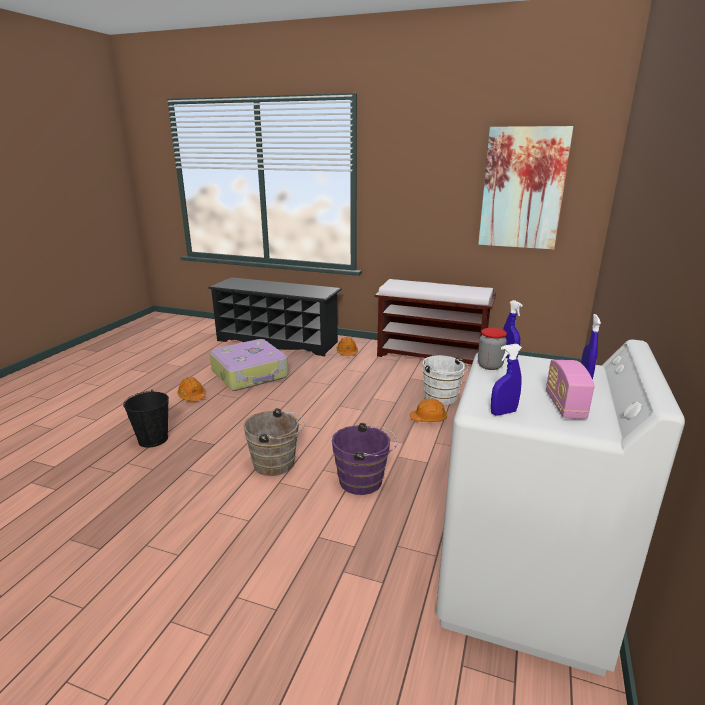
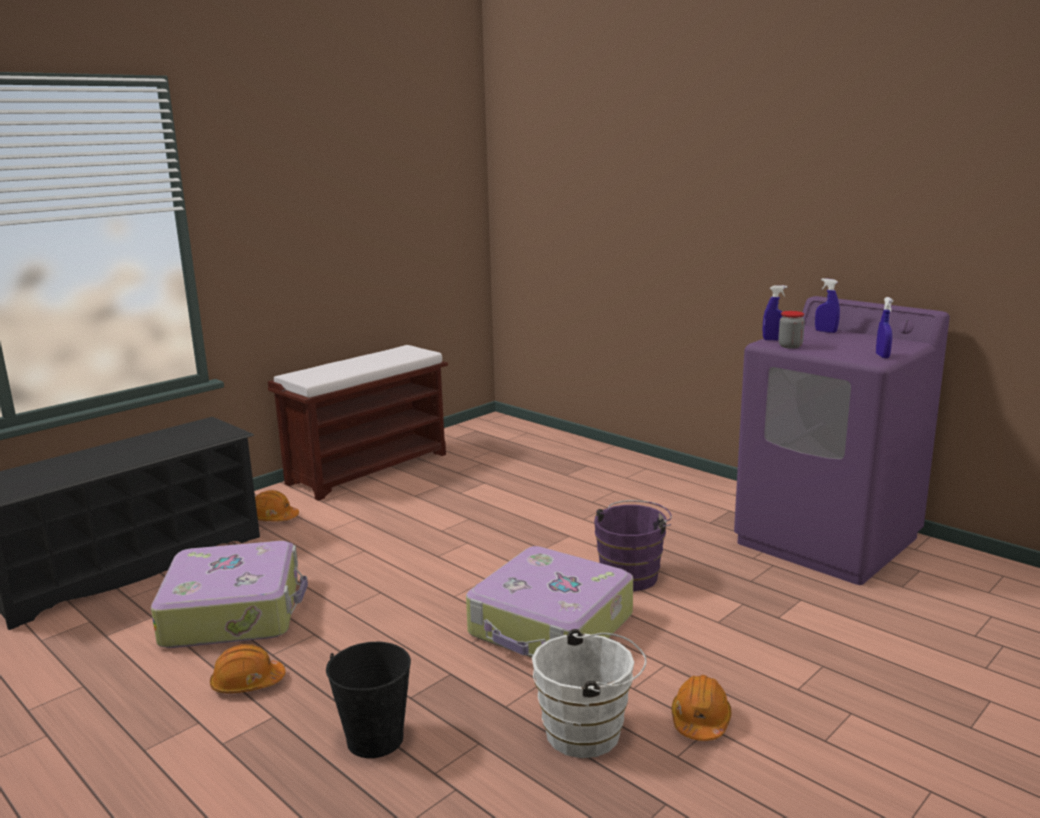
camera: 65 degrees left, 5 degrees down
brown bucket [243,408,305,476] -> suitcase [466,546,633,658]
orange hard hat [410,398,447,422] -> orange hard hat moved to [671,675,731,741]
white bucket [423,355,469,405] -> white bucket moved to [532,629,647,758]
white washing machine [436,340,685,677] -> purple washing machine [734,296,950,585]
picture [478,126,573,250] -> none
radio [546,360,595,419] -> none

